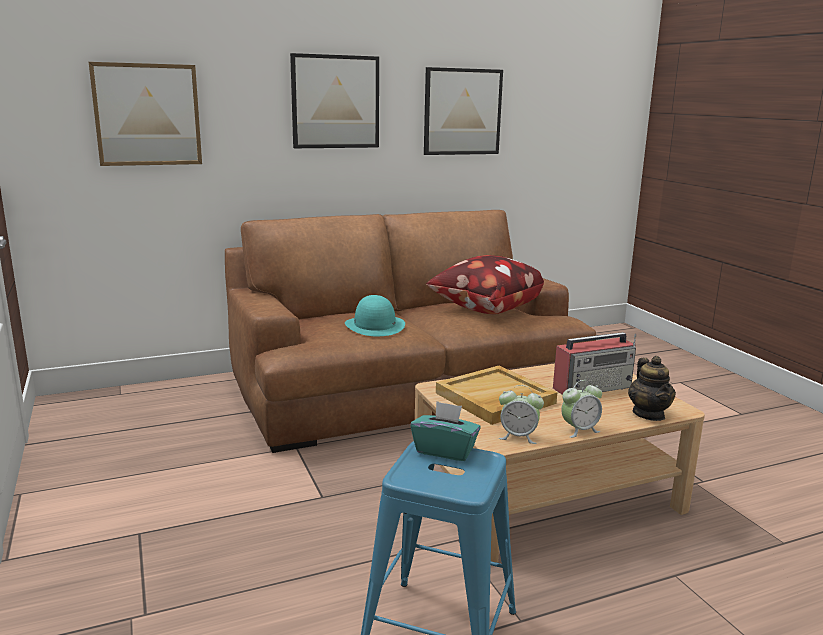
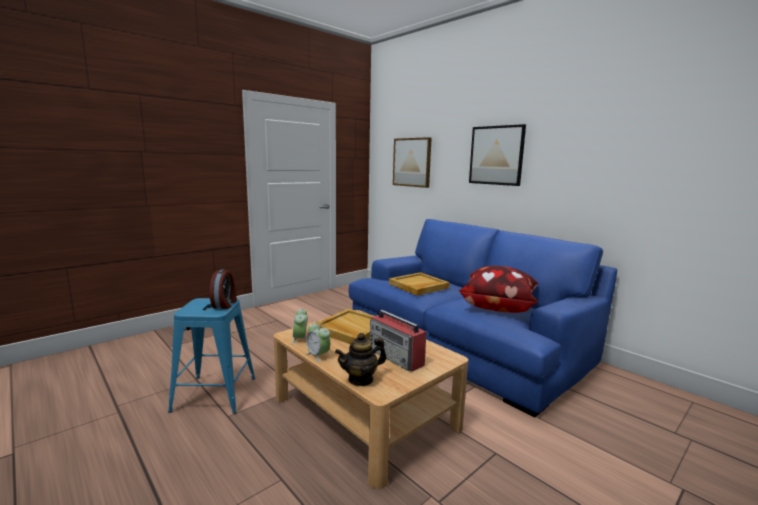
camera: 70 degrees right, 5 degrees down
brown sofa [225,210,596,453] -> blue sofa [349,219,618,417]
turquoise hat [345,295,405,336] -> beige tray [389,272,450,296]
turquoise tissue box [410,401,481,461] -> alarm clock [209,269,237,309]
picture [424,67,503,155] -> none

